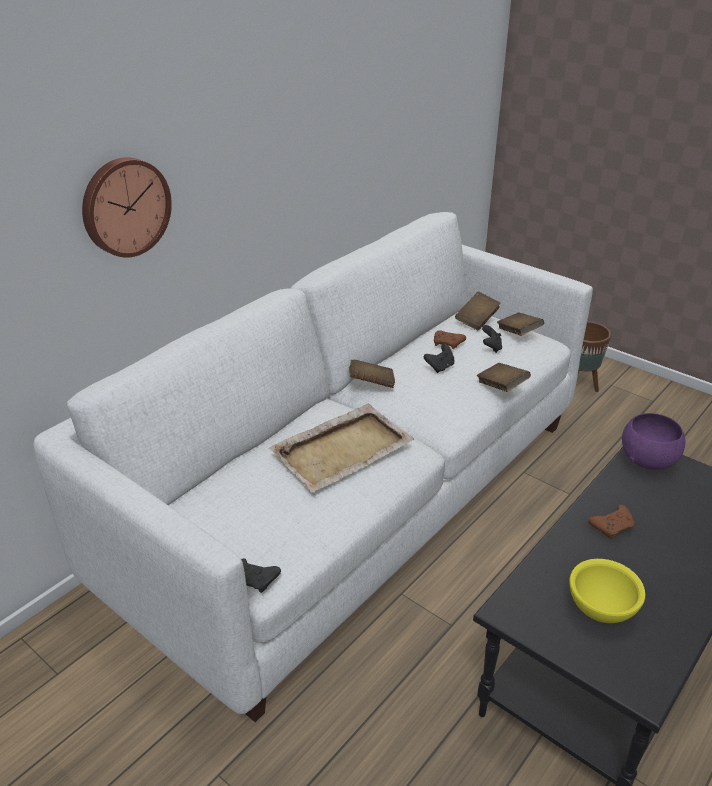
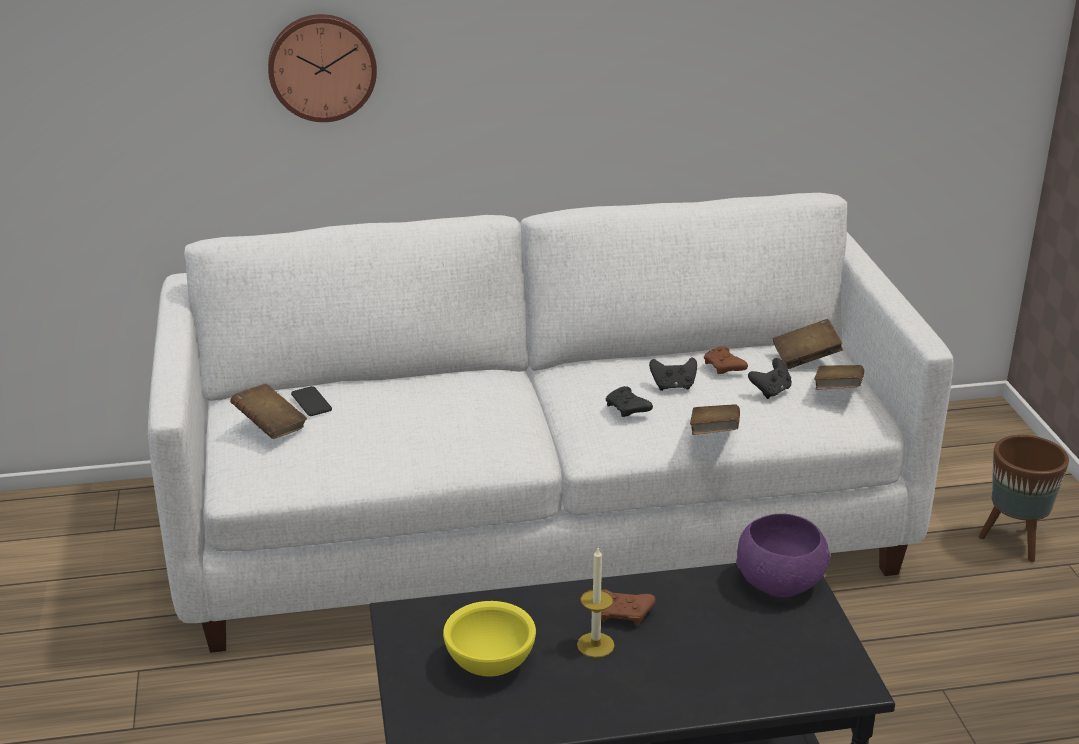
camera: 40 degrees right, 5 degrees down
black game controller [241,558,281,593] -> black game controller moved to [606,386,653,417]
beige tray [269,404,414,493] -> none
brown book [349,360,395,388] -> brown book moved to [230,383,307,439]
none -> phone [291,386,332,416]
none -> candle [577,548,615,658]

